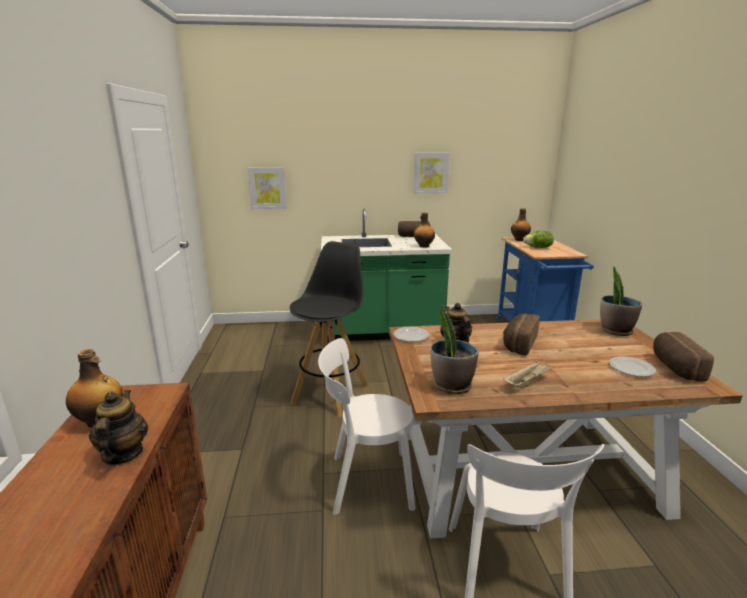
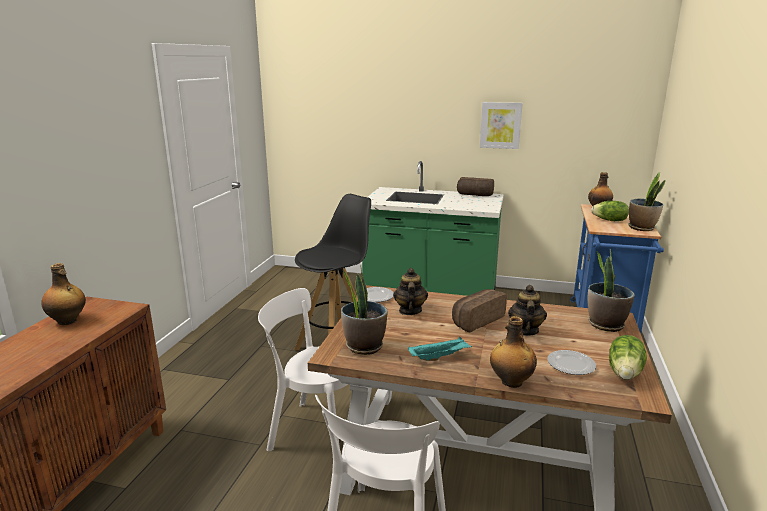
camera: 20 degrees right, 0 degrees up
teapot [89,390,148,466] -> teapot moved to [508,285,547,336]
picture [248,167,287,209] -> none
bottle [414,212,435,247] -> bottle moved to [490,316,537,388]
beige tray [503,360,553,388] -> turquoise tray [408,337,472,361]
bread [653,332,714,381] -> lettuce [609,335,647,380]
none -> potted plant [628,172,666,231]

